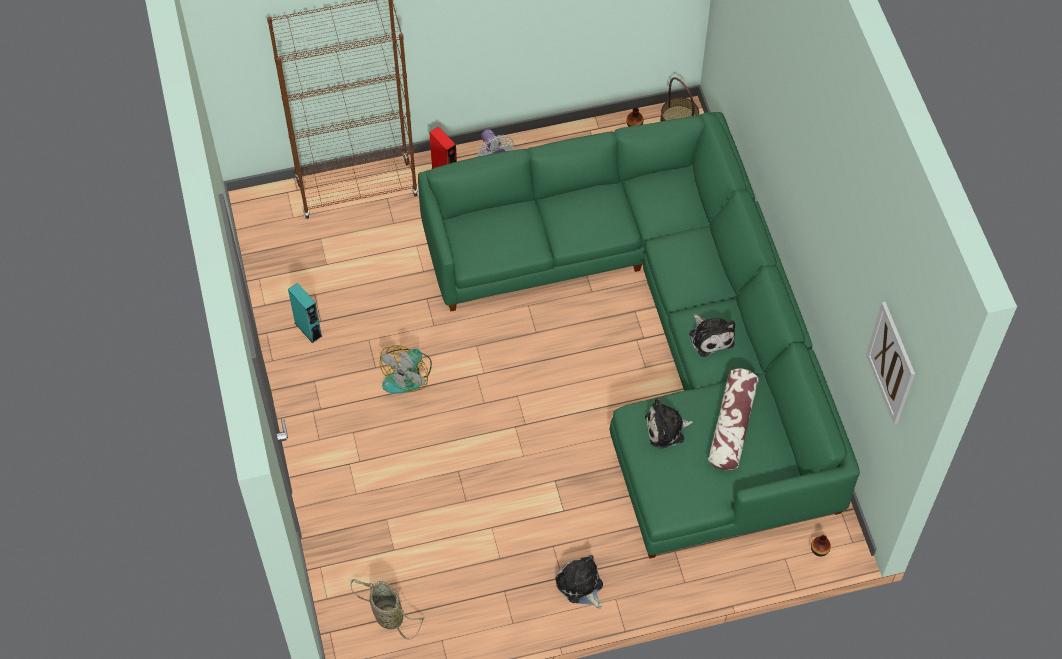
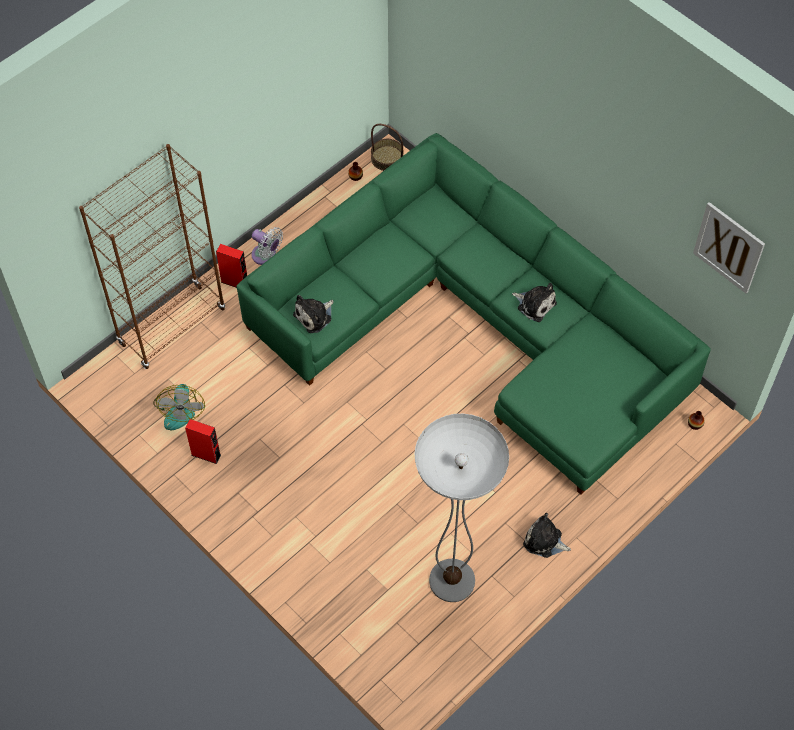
camera: 30 degrees left, 0 degrees up
turquoise speaker [288,283,322,343] -> red speaker [185,419,221,464]
basket [351,579,424,639] -> none
fan [380,345,432,394] -> fan moved to [153,384,205,430]
plush toy [645,398,692,449] -> plush toy moved to [293,295,334,333]
pillow [708,368,759,470] -> none
none -> floor lamp [415,414,509,602]

